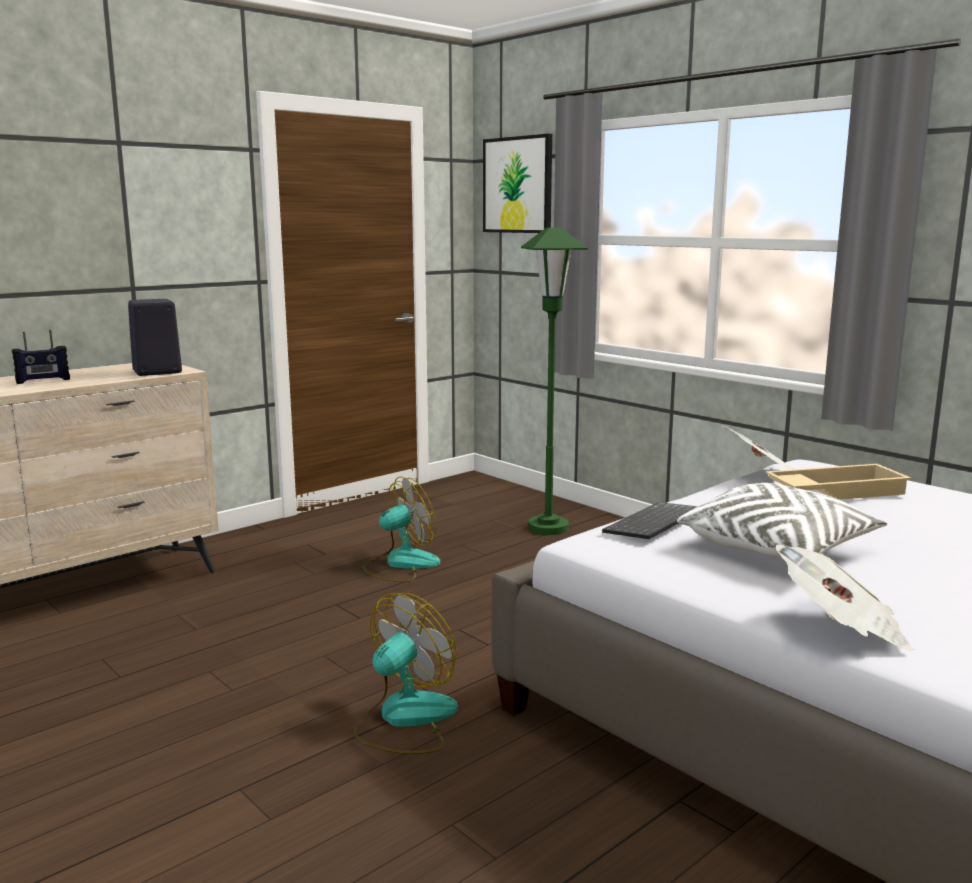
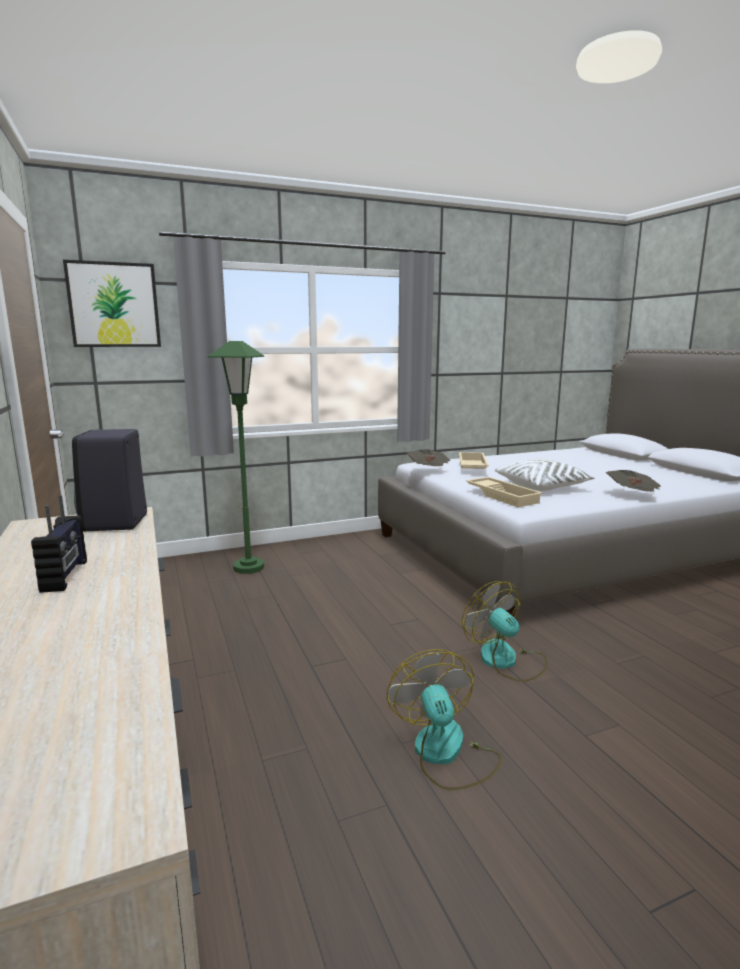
camera: 70 degrees left, 0 degrees up
fan [362,477,440,582] -> fan moved to [387,649,502,791]
keyboard [602,502,698,539] -> beige tray [466,477,543,507]

